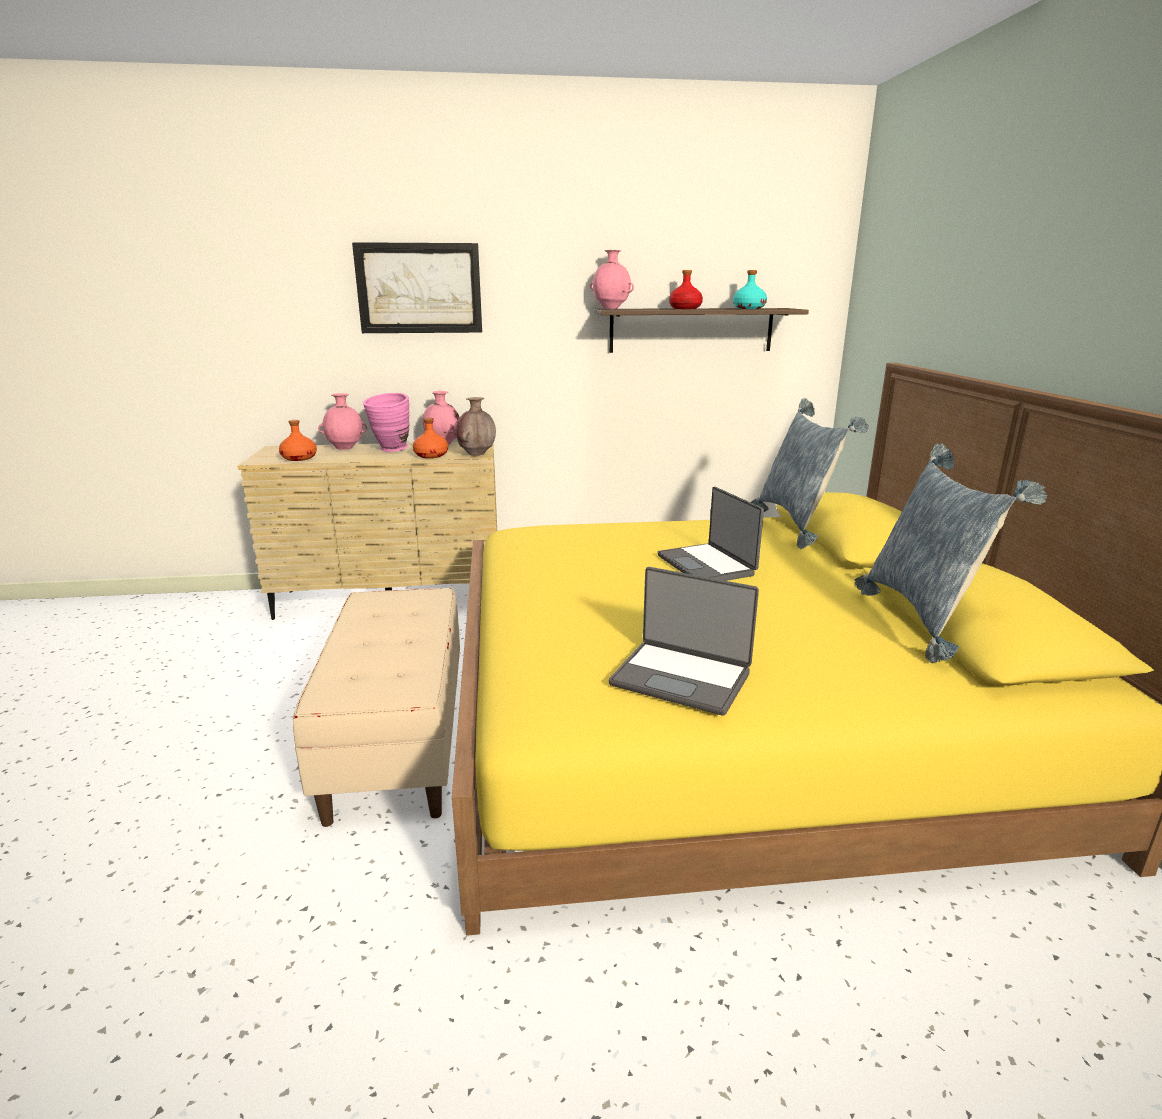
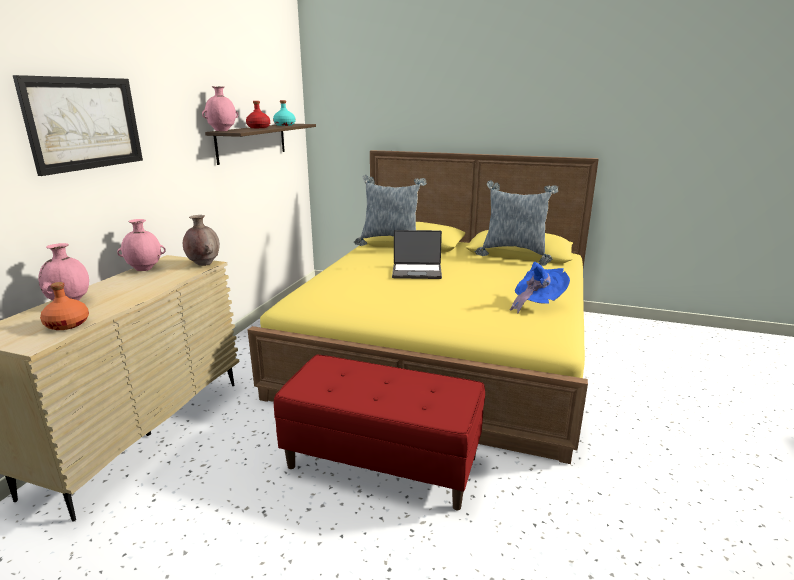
camera: 65 degrees left, 0 degrees up
beige bench [293,588,460,827] -> red bench [274,355,485,511]
pink vase [363,393,410,452] -> none
orange bottle [413,418,448,458] -> none
laptop [609,567,759,716] -> blue hat [510,262,570,313]

